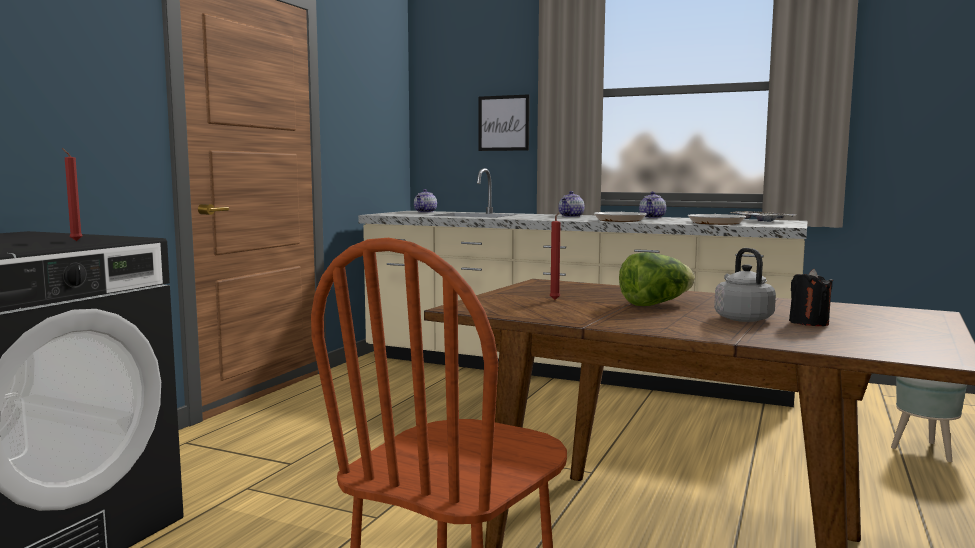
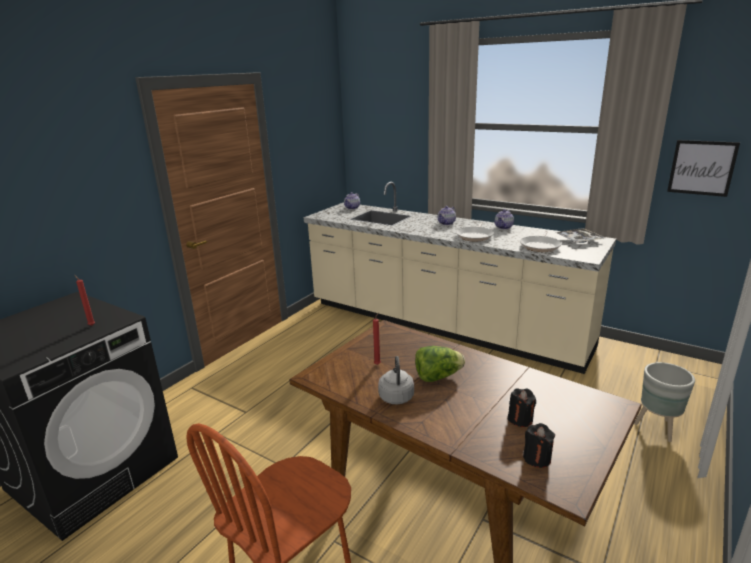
camera: 10 degrees right, 15 degrees up
picture [479,94,530,151] -> picture moved to [667,140,740,197]
grey kettle [714,248,776,322] -> grey kettle moved to [378,356,414,404]
none -> black candle [523,423,555,468]

